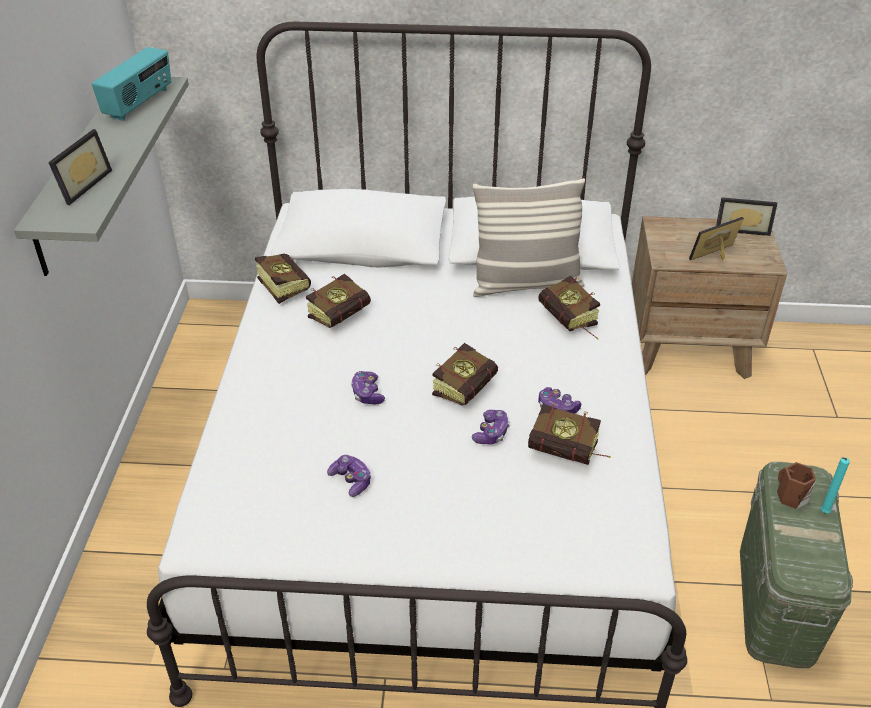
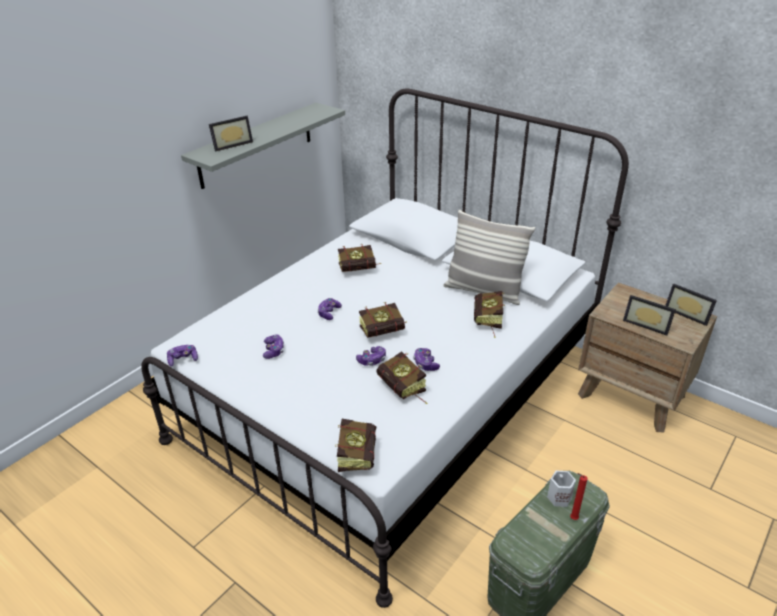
camera: 35 degrees right, 5 degrees down
radio [92,47,171,121] -> none
book [255,253,311,304] -> book moved to [335,419,376,472]
picture frame [689,217,744,261] -> picture frame turned 150 degrees counterclockwise [623,295,676,336]
brown mug [777,462,816,509] -> white mug [547,470,576,507]
turquoise candle [820,457,850,513] -> red candle [570,473,587,520]
none -> game controller [167,345,198,366]

